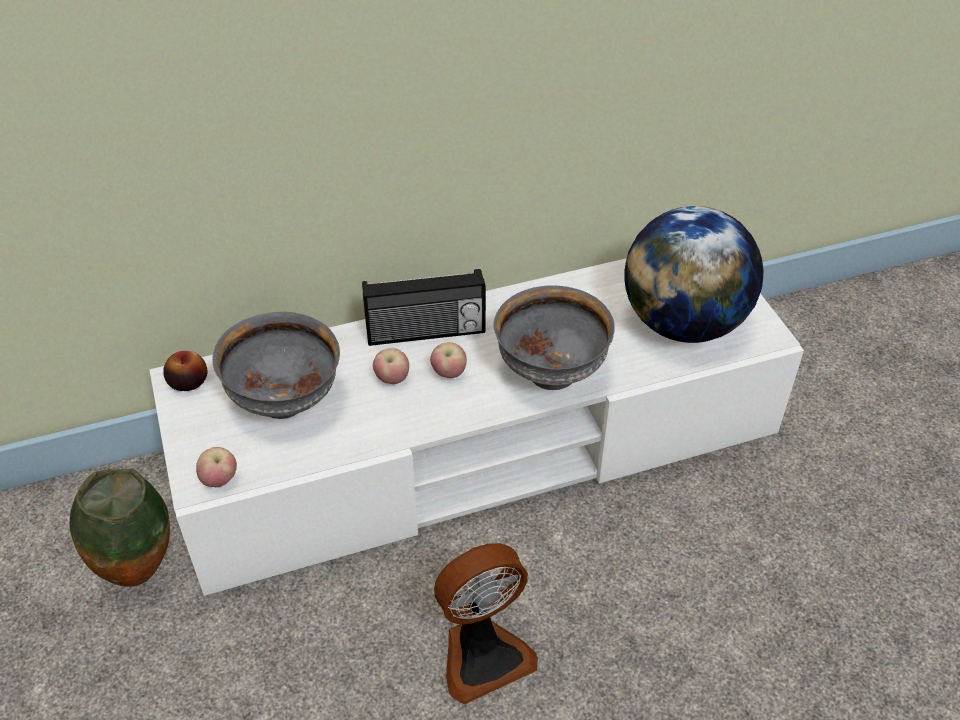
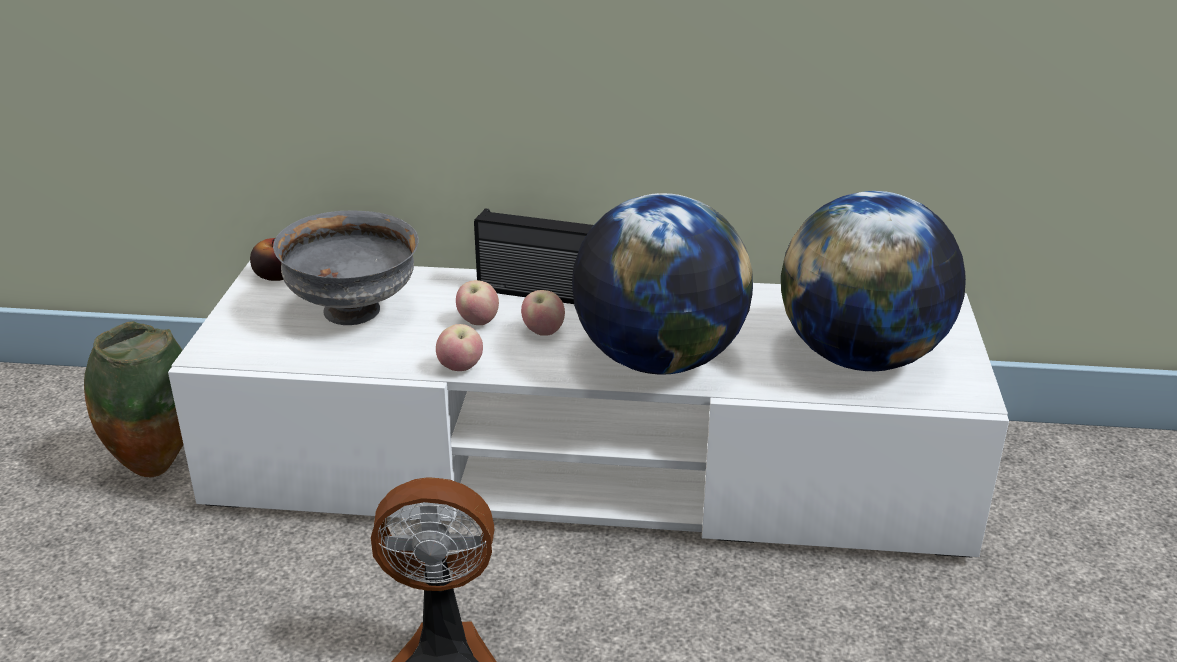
camera: 25 degrees right, 15 degrees down
apple [196,447,237,487] -> apple moved to [436,324,483,371]
grey bowl [493,285,615,390] -> globe [572,193,753,375]

